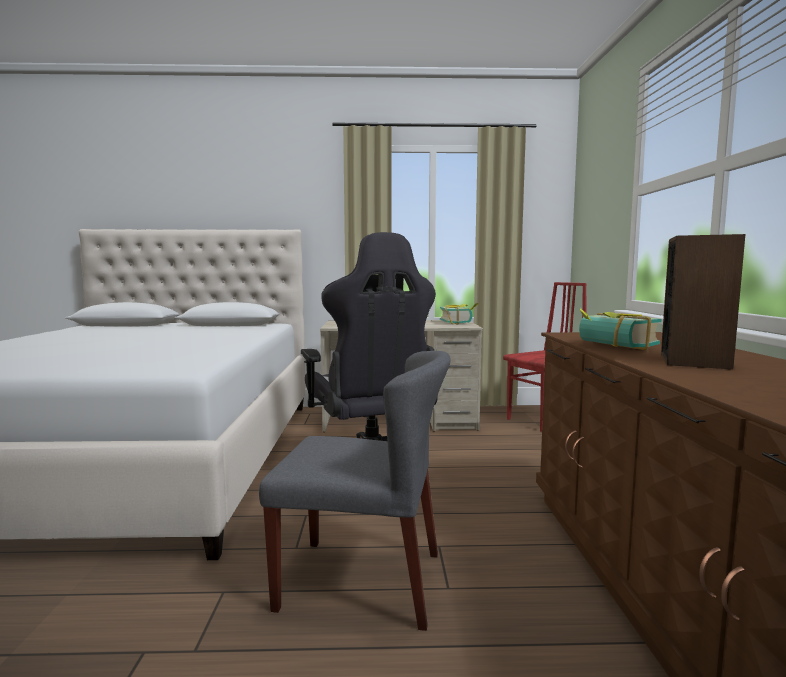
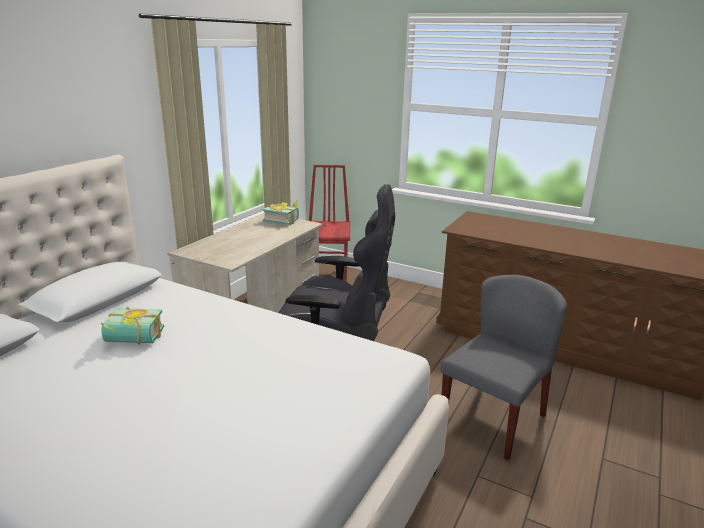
camera: 60 degrees left, 15 degrees up
book [579,308,662,350] -> book moved to [101,307,164,345]
speaker [661,234,745,369] -> none

